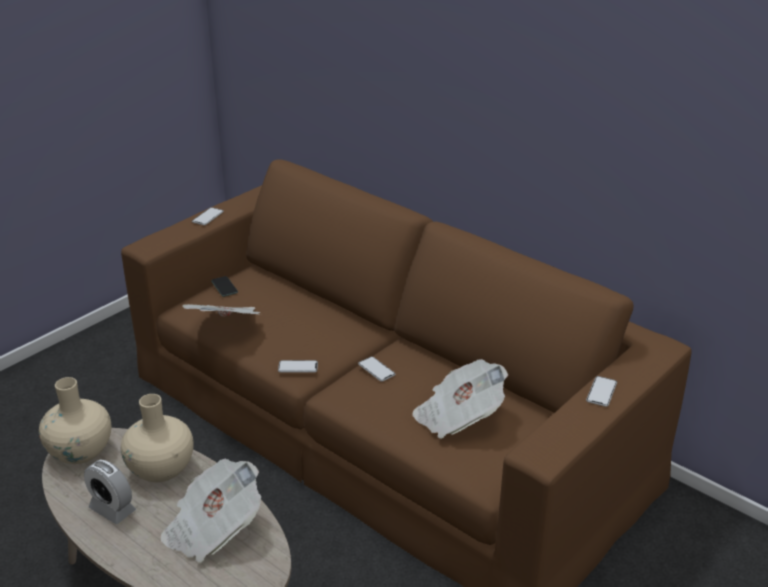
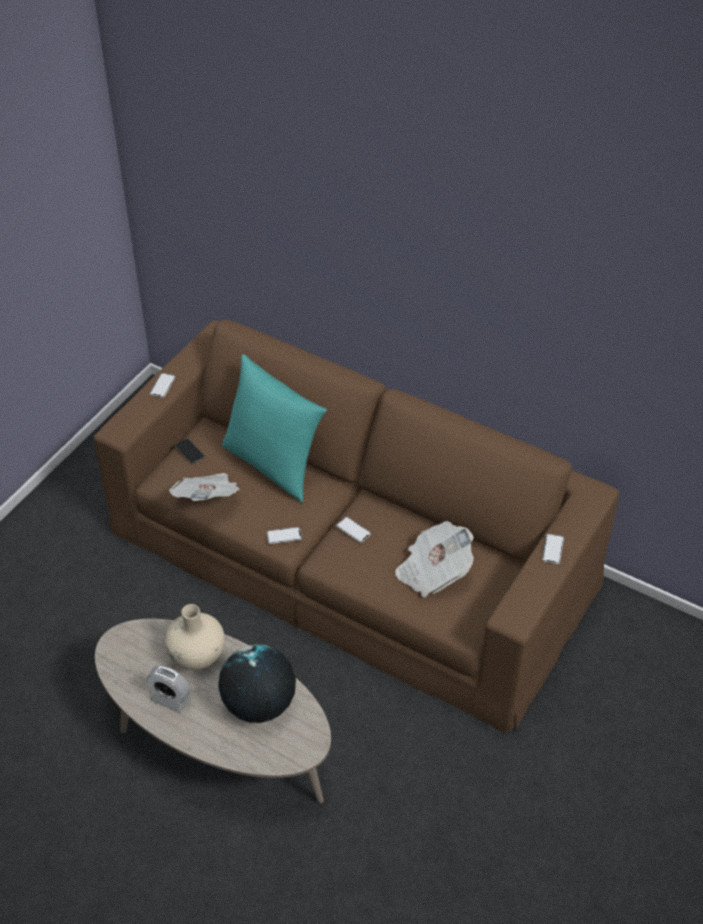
camera: 10 degrees left, 15 degrees up
beige vase [39,377,111,464] -> none
newspaper [160,459,261,563] -> globe [218,645,296,723]
none -> turquoise pillow [222,354,327,503]

